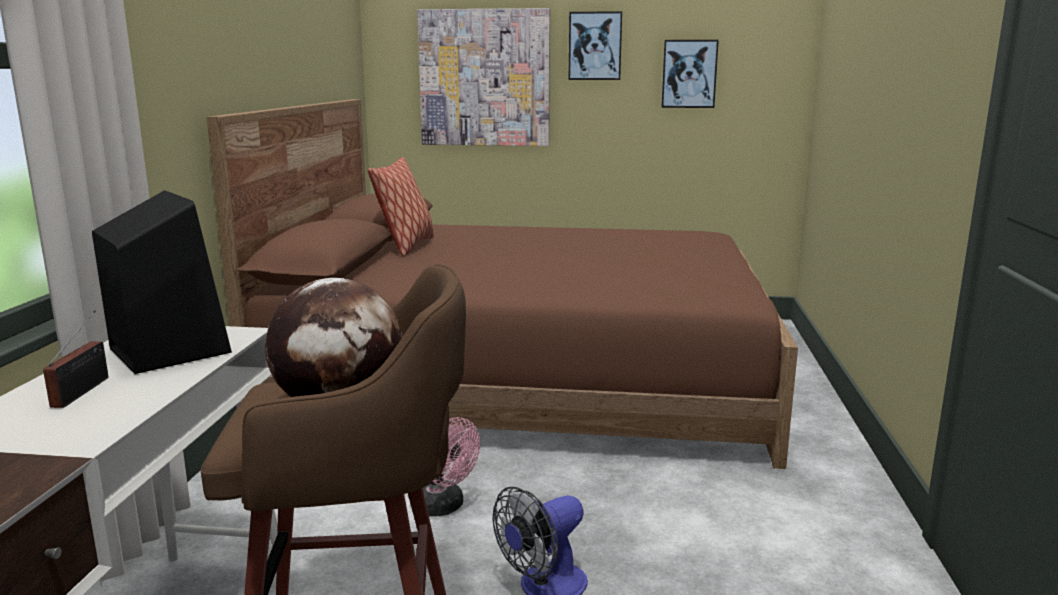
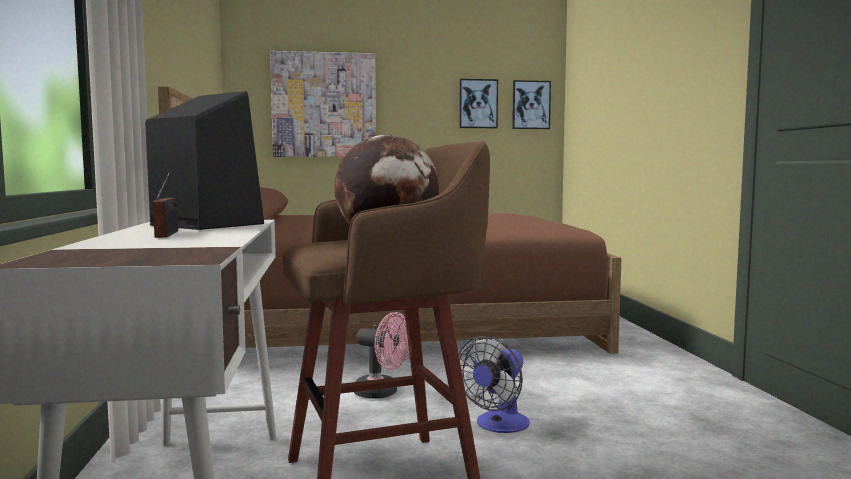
camera: 15 degrees left, 10 degrees down
pillow [368,157,434,256] -> none
picture [569,11,622,80] -> picture moved to [512,80,551,129]

